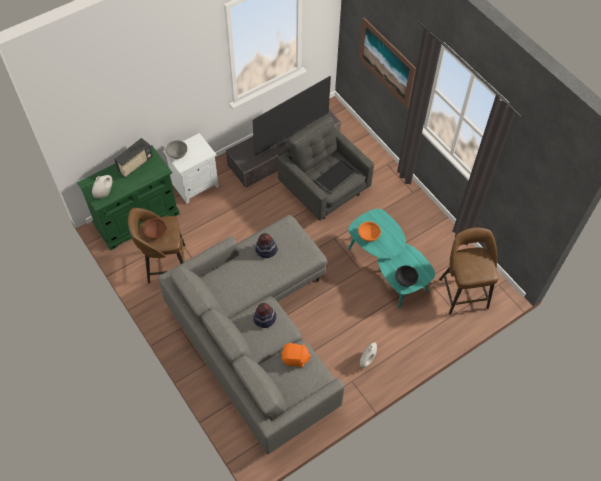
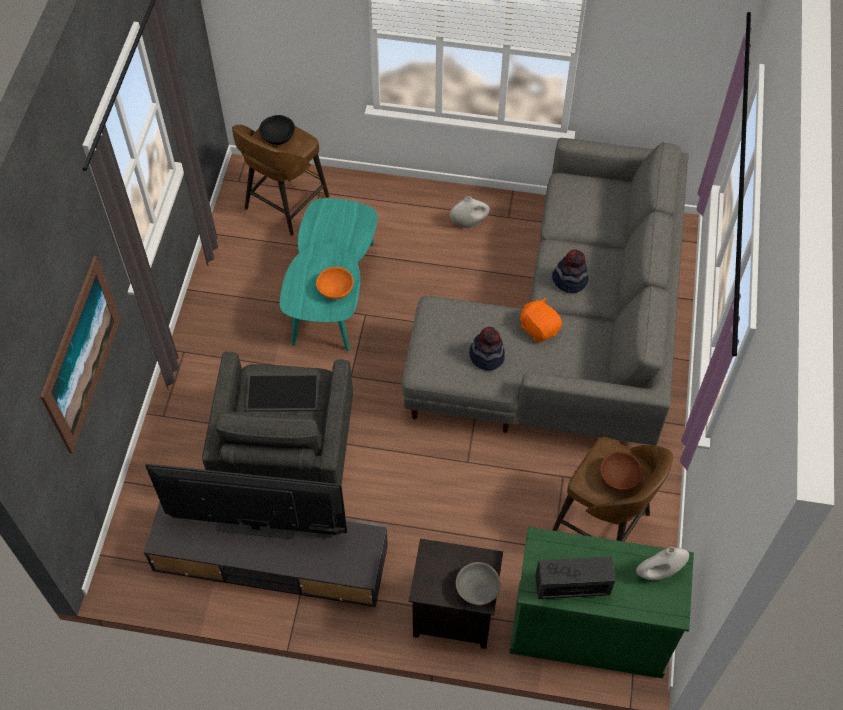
camera: 135 degrees left, 0 degrees up
white nightstand [163,133,219,204] -> black nightstand [409,538,503,649]
orange plush toy [281,342,312,367] -> orange plush toy moved to [520,298,562,342]
black bowl [395,266,418,287] -> black bowl moved to [259,115,295,145]

